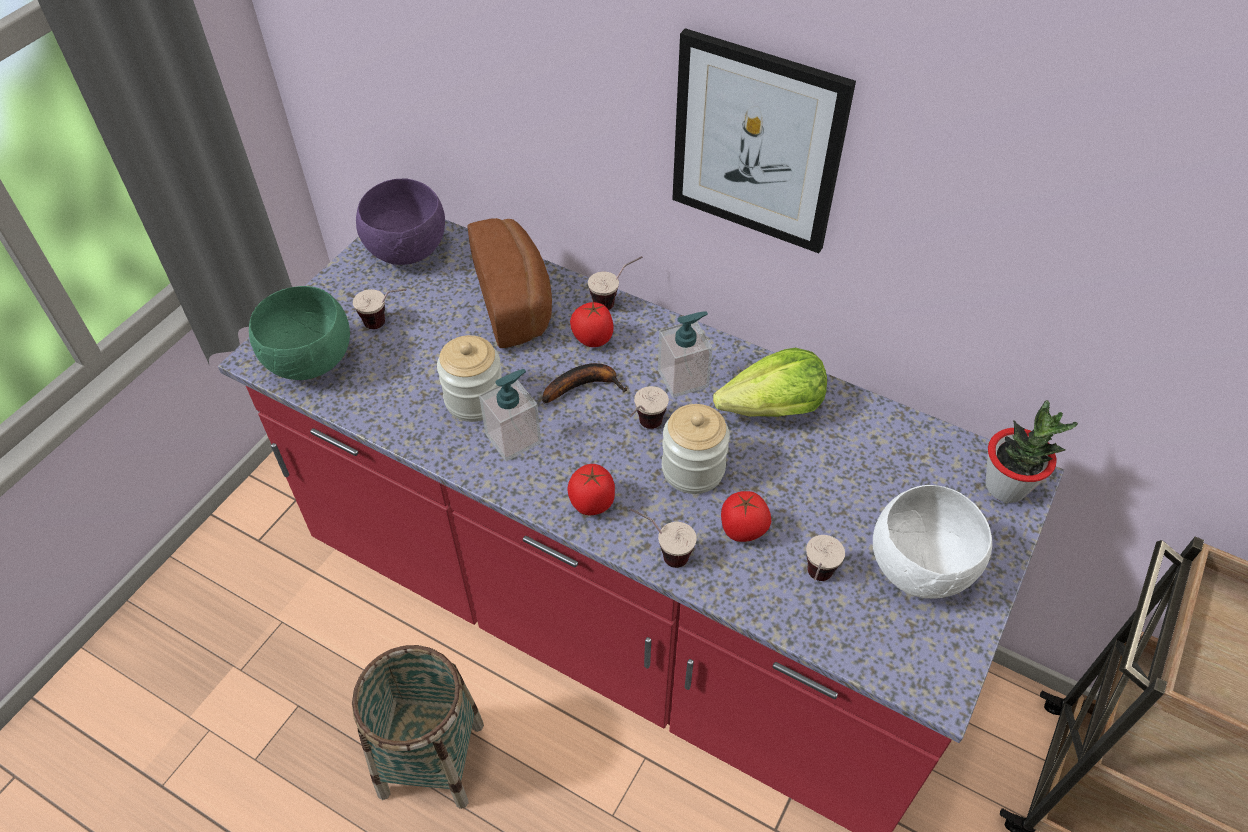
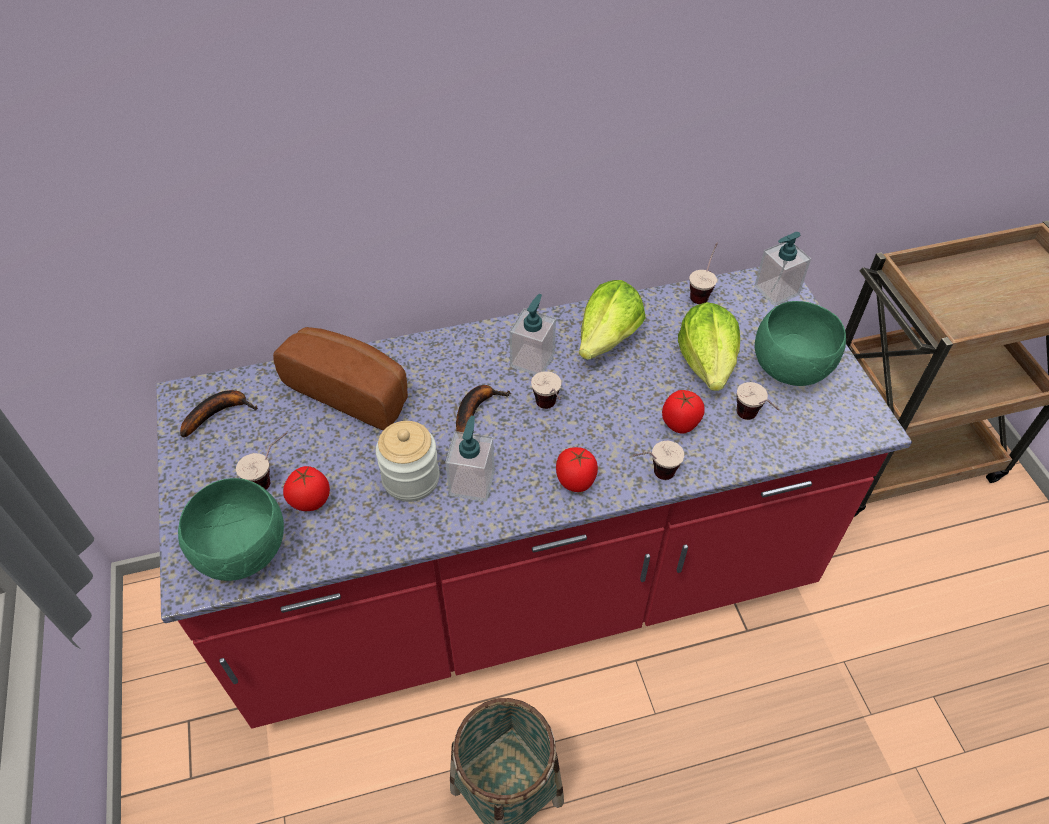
camera: 45 degrees left, 0 degrees up
purple bowl [356,178,445,265] -> banana [180,390,258,438]
tomato [570,302,614,347] -> tomato moved to [283,466,330,511]
cup [588,256,643,310] -> cup moved to [689,243,718,304]
jar [662,404,730,494] -> none
picture [672,28,856,253] -> none
white bowl [873,485,992,599] -> green bowl [755,301,846,386]
potted plant [986,400,1078,503] -> soap dispenser [754,232,811,306]
none -> lettuce [678,302,740,391]

